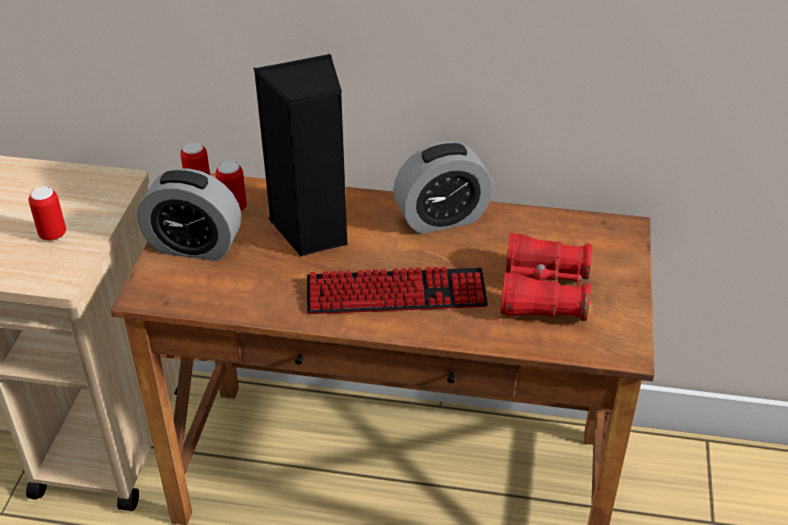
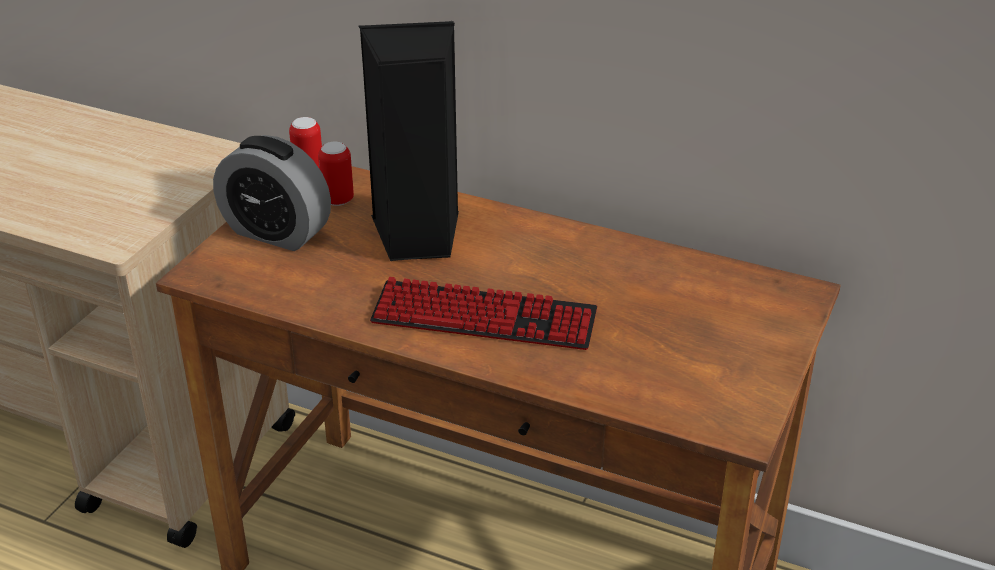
camera: 15 degrees right, 5 degrees down
can [29,187,66,241] -> none
alarm clock [393,142,493,234] -> none
red binoculars [500,233,592,321] -> none

